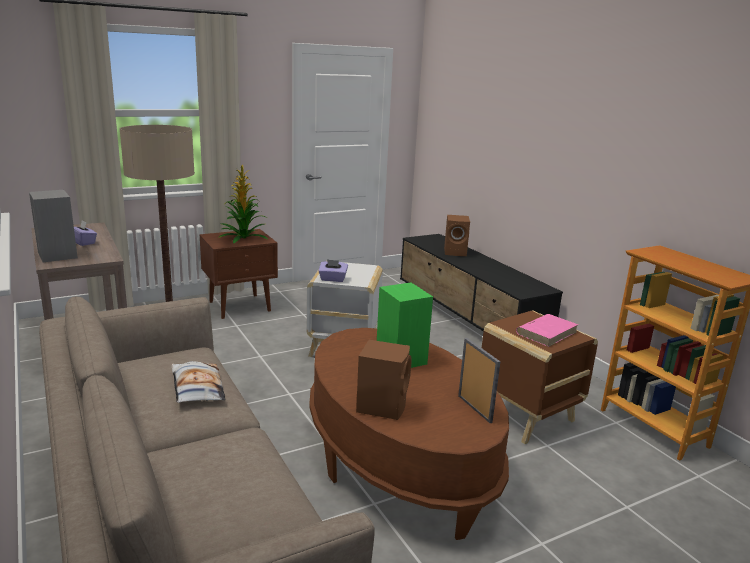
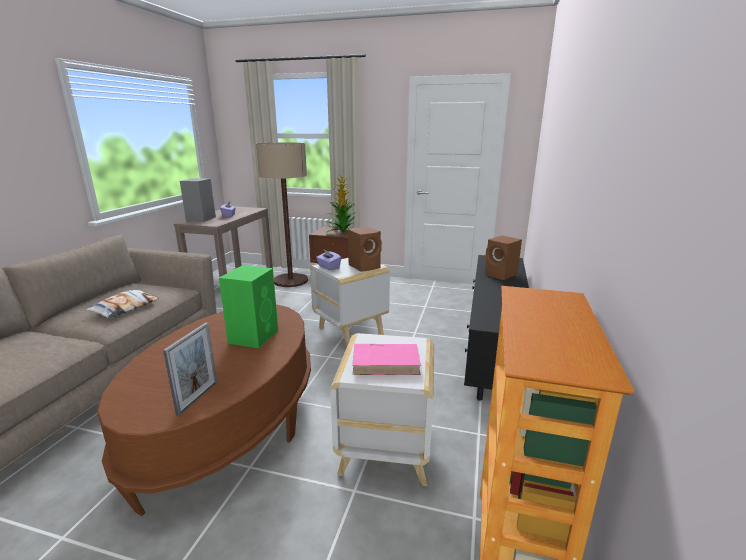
camera: 45 degrees right, 0 degrees up
brown speaker [356,340,412,420] -> brown speaker moved to [348,227,382,272]
brown side table [482,311,598,444] -> white side table [330,333,434,486]

